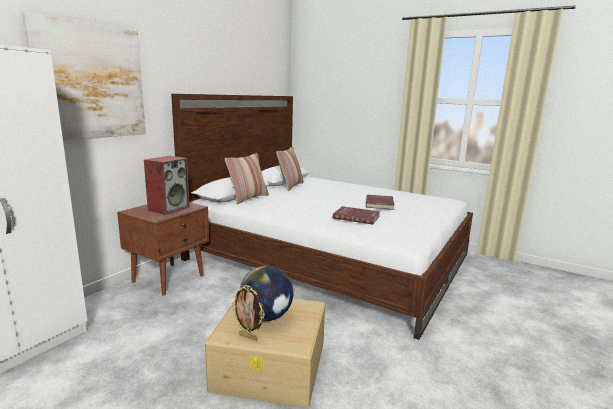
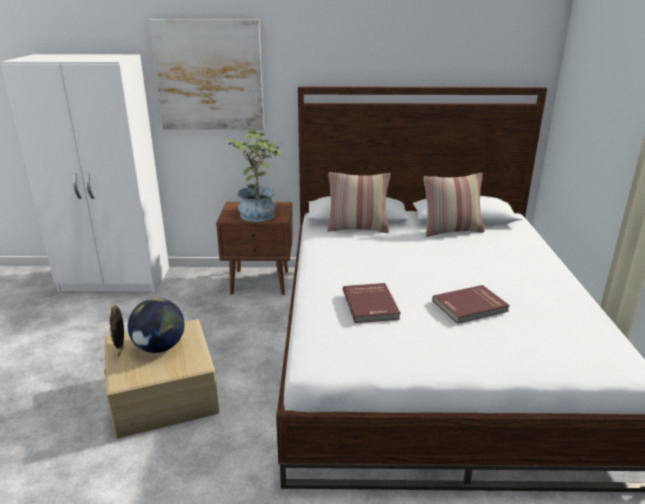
camera: 60 degrees right, 10 degrees up
speaker [144,156,190,215] -> potted plant [226,129,281,222]

